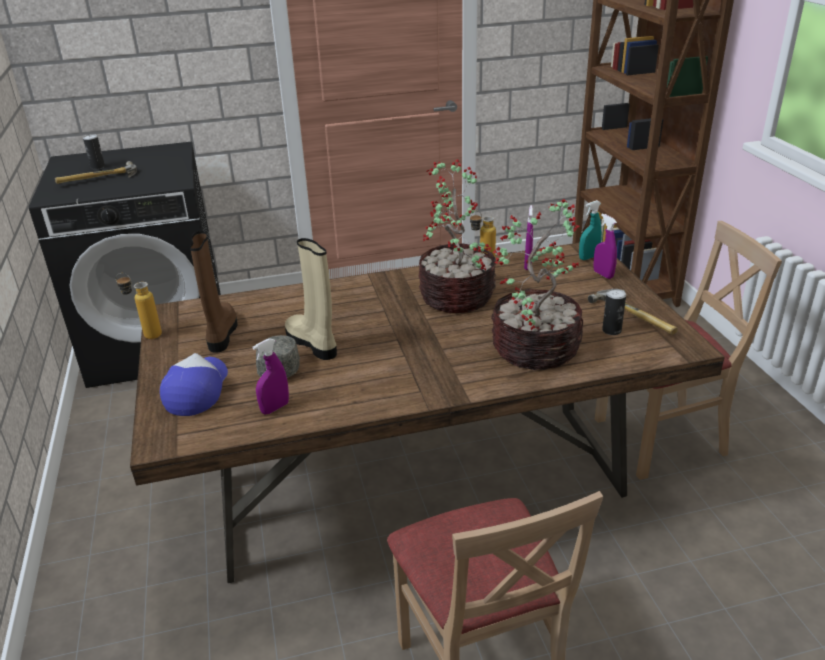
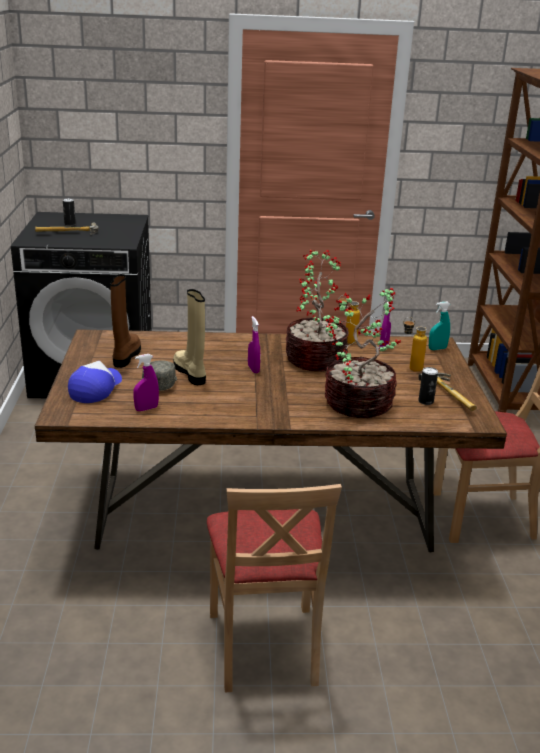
camera: 10 degrees right, 5 degrees down
bottle [116,273,162,339] -> bottle moved to [403,317,427,372]
purple spray bottle [593,213,617,279] -> purple spray bottle moved to [248,316,260,373]

